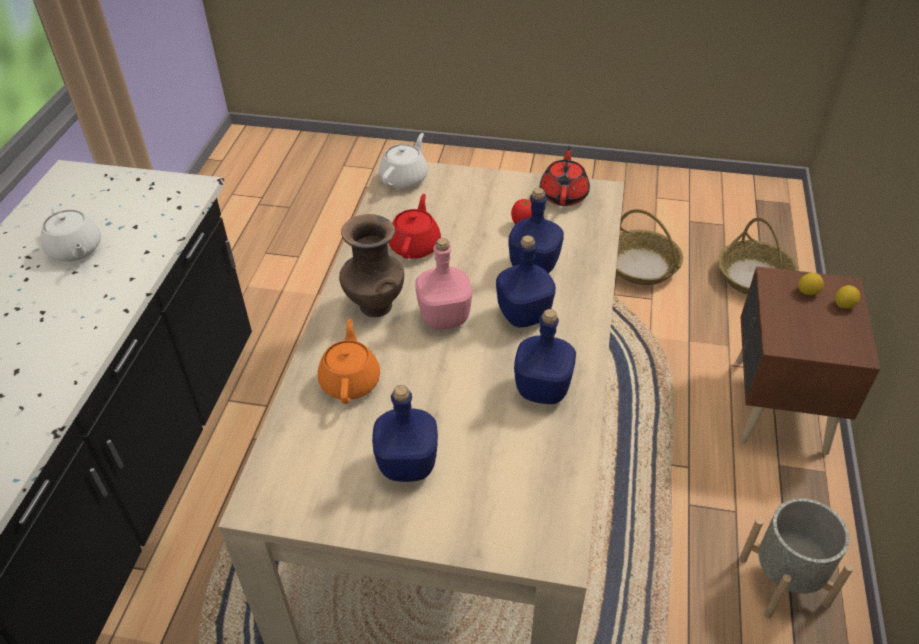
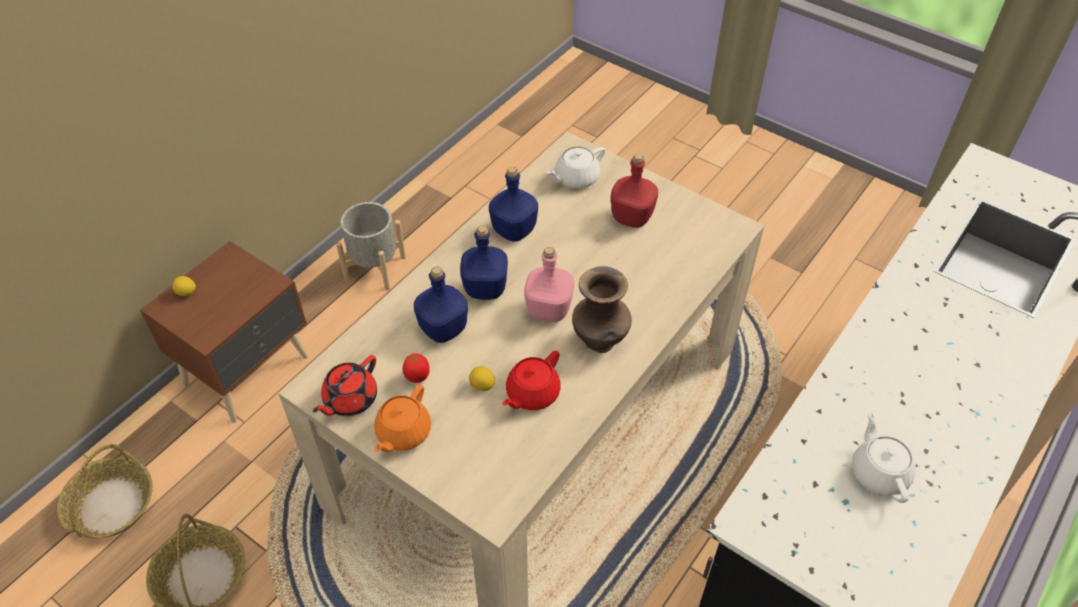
camera: 155 degrees left, 5 degrees up
orange teapot [318,318,380,404] -> orange teapot moved to [374,385,431,453]
blue bottle [372,385,438,482] -> red bottle [611,154,658,228]
white teapot [379,133,428,189] -> white teapot moved to [546,146,605,189]
lemon [798,273,824,295] -> lemon moved to [469,366,495,391]

